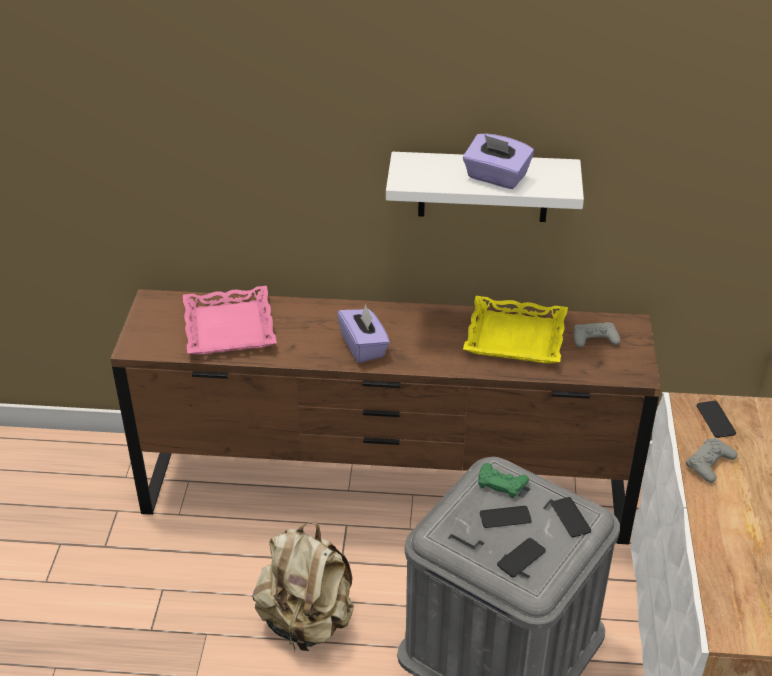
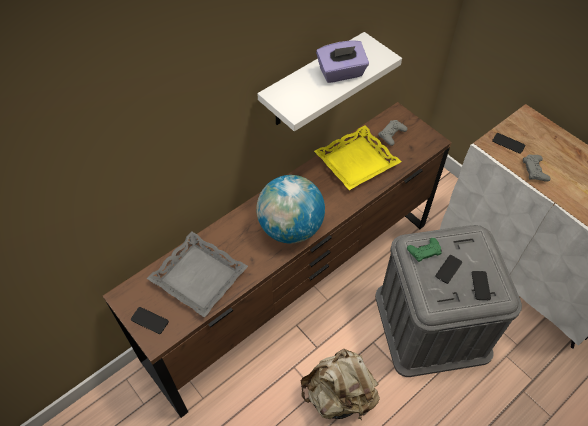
camera: 45 degrees left, 15 degrees up
pink tray [183,286,277,355] -> grey tray [147,231,248,318]
purple tissue box [337,304,390,363] -> globe [256,175,325,244]
phone [551,497,591,537] -> phone moved to [131,307,169,334]

